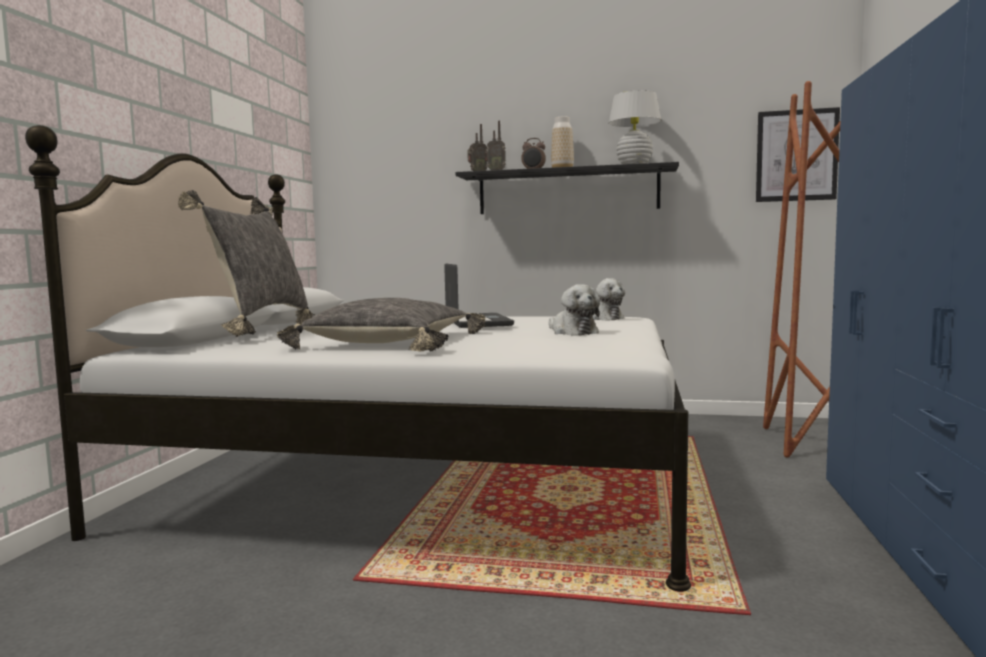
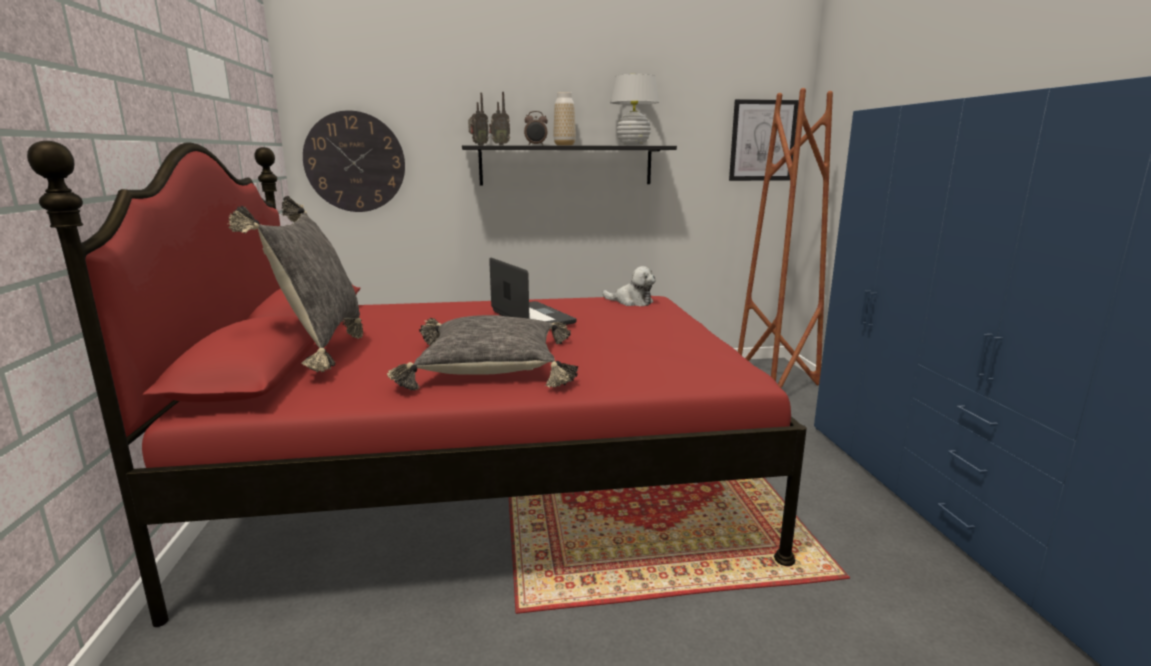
camera: 20 degrees left, 10 degrees up
white bed [25,125,691,592] -> red bed [27,141,807,627]
plush toy [549,284,600,336] -> none
none -> wall clock [303,110,405,212]

